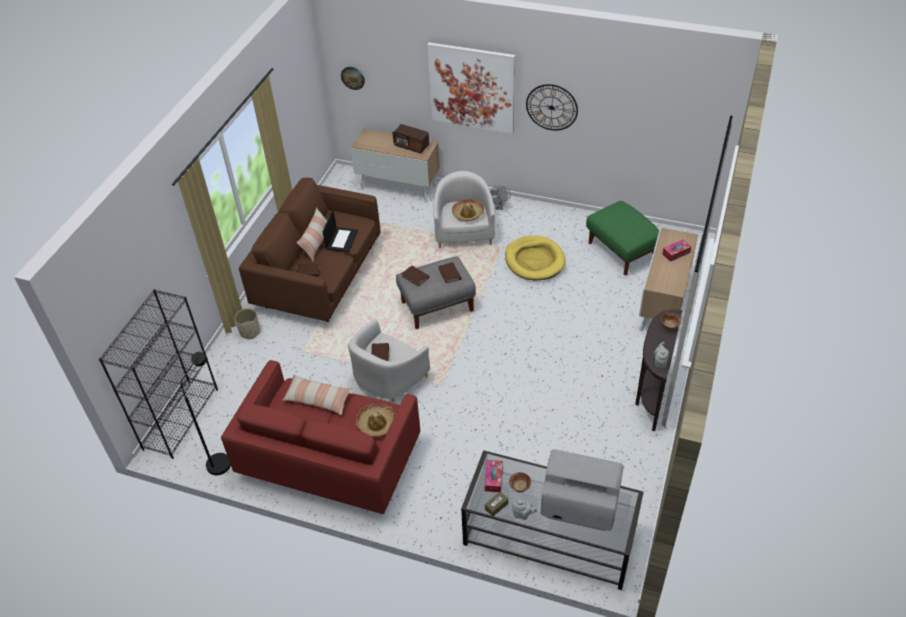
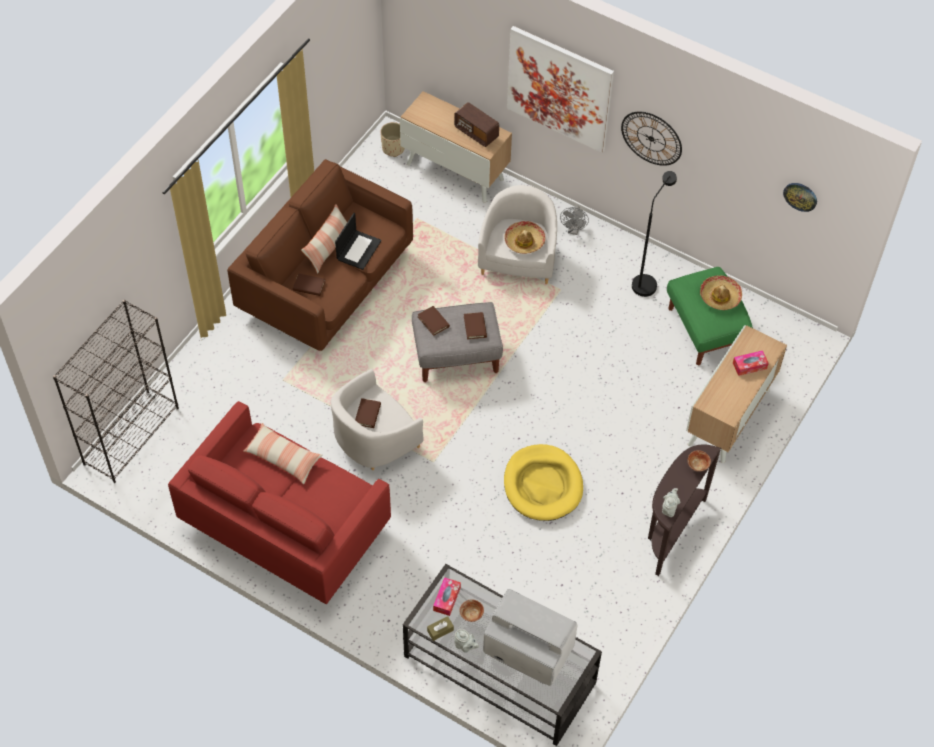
camera: 10 degrees right, 10 degrees up
black floor lamp [180,352,231,475] -> black floor lamp moved to [632,171,677,297]
beige planter [234,308,260,339] -> beige planter moved to [380,122,405,157]
wall clock [341,67,365,90] -> wall clock moved to [783,183,817,212]
hat [356,403,396,436] -> hat moved to [700,275,742,310]
yellow dog bed [505,236,566,280] -> yellow dog bed moved to [504,444,583,521]

